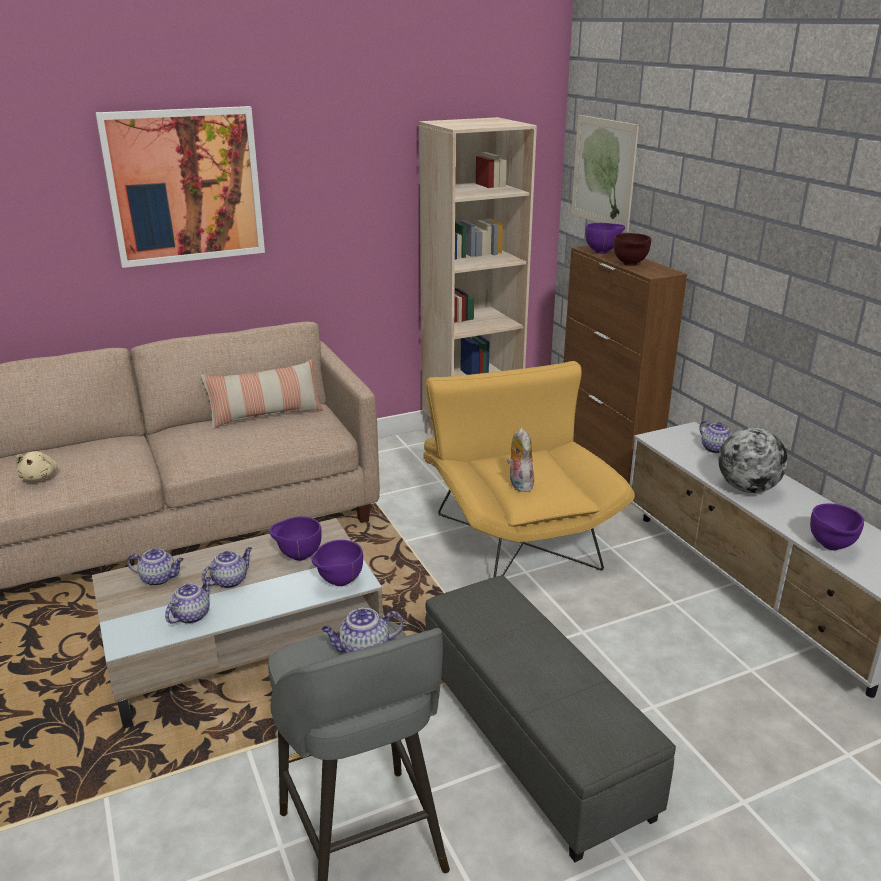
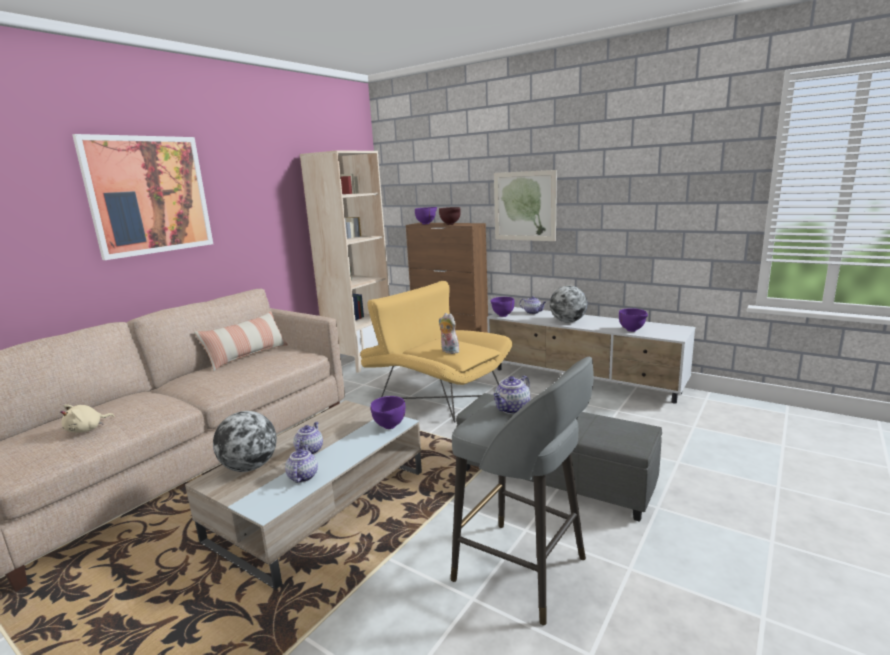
camera: 30 degrees left, 10 degrees down
beige plush toy [15,451,58,481] -> beige plush toy turned 75 degrees clockwise [60,404,114,432]
teapot [127,549,184,586] -> globe [213,411,277,472]
purple bowl [270,516,322,561] -> purple bowl moved to [490,297,515,317]
picture [571,115,639,233] -> picture moved to [494,170,557,241]

